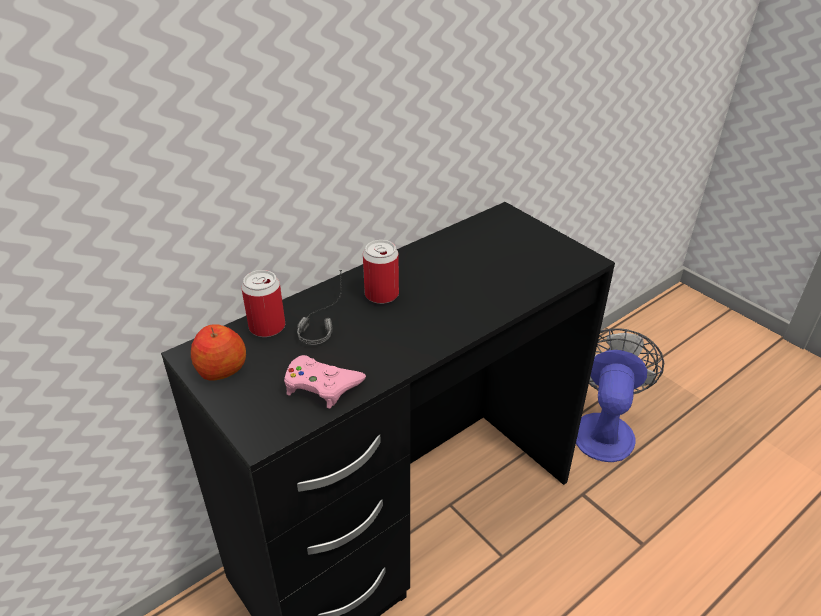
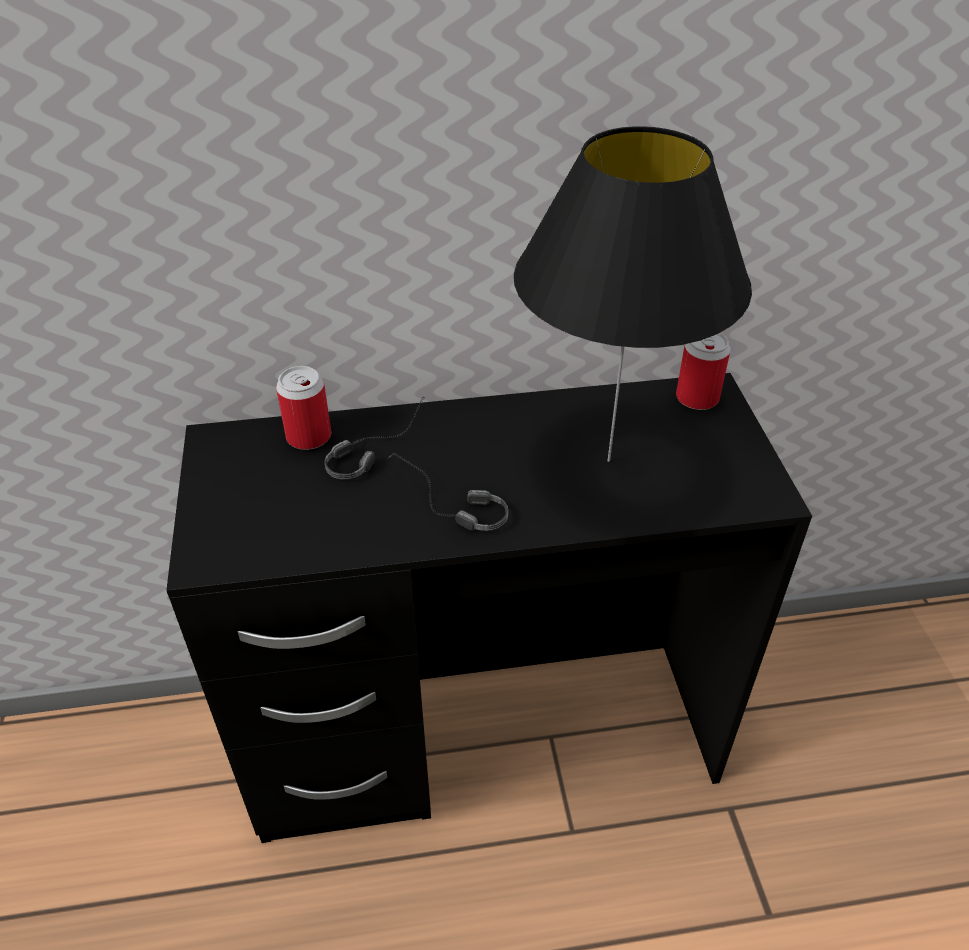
camera: 30 degrees right, 5 degrees up
apple [191,324,246,381] -> none
pink game controller [284,355,366,409] -> none
can [363,240,399,304] -> can moved to [676,333,731,410]
fan [576,329,664,462] -> none
none -> headphones [388,453,508,531]
none -> black table lamp [514,126,752,462]

